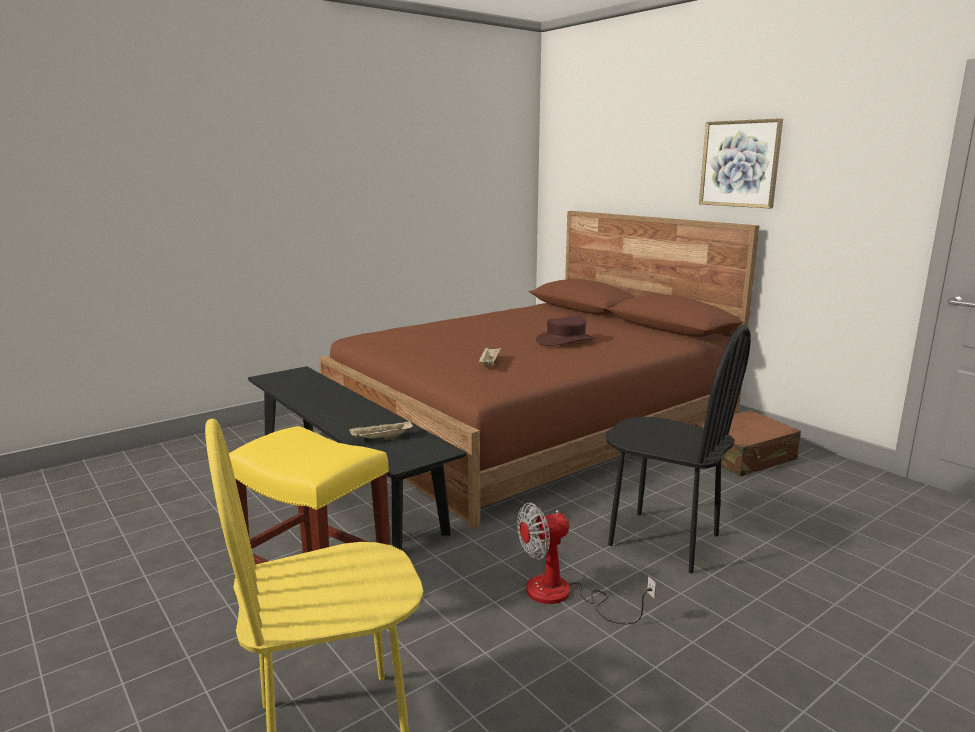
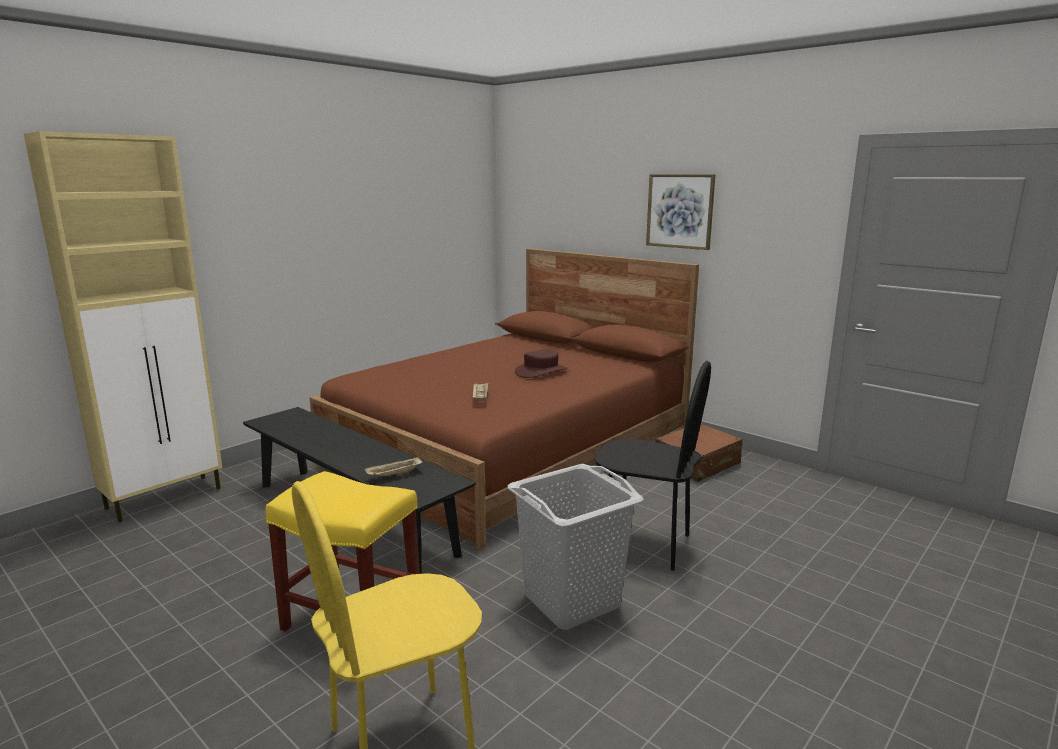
camera: 10 degrees left, 0 degrees up
fan [517,502,656,624] -> grey laundry basket [507,464,644,630]
none -> beige cabinet [24,131,222,522]

